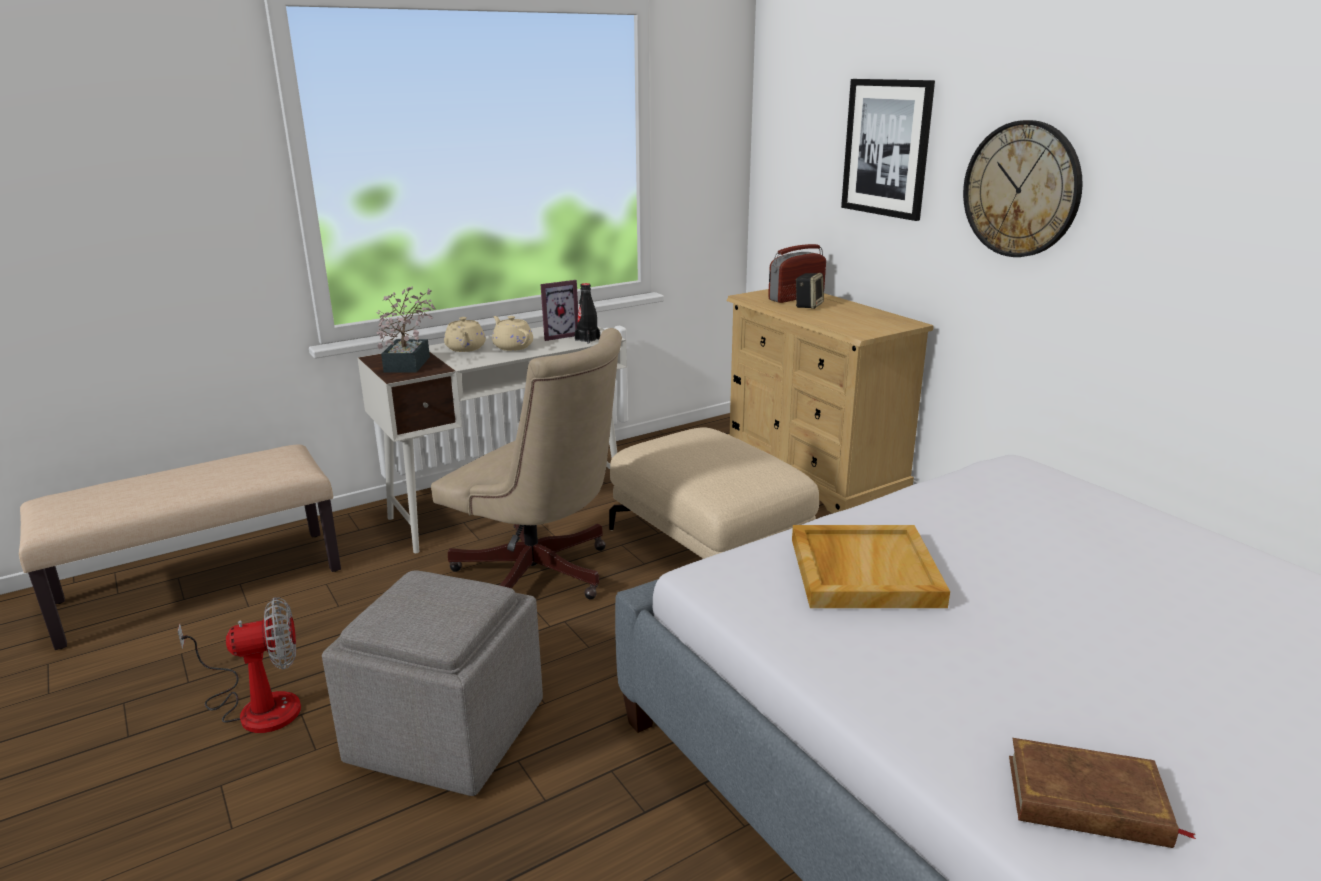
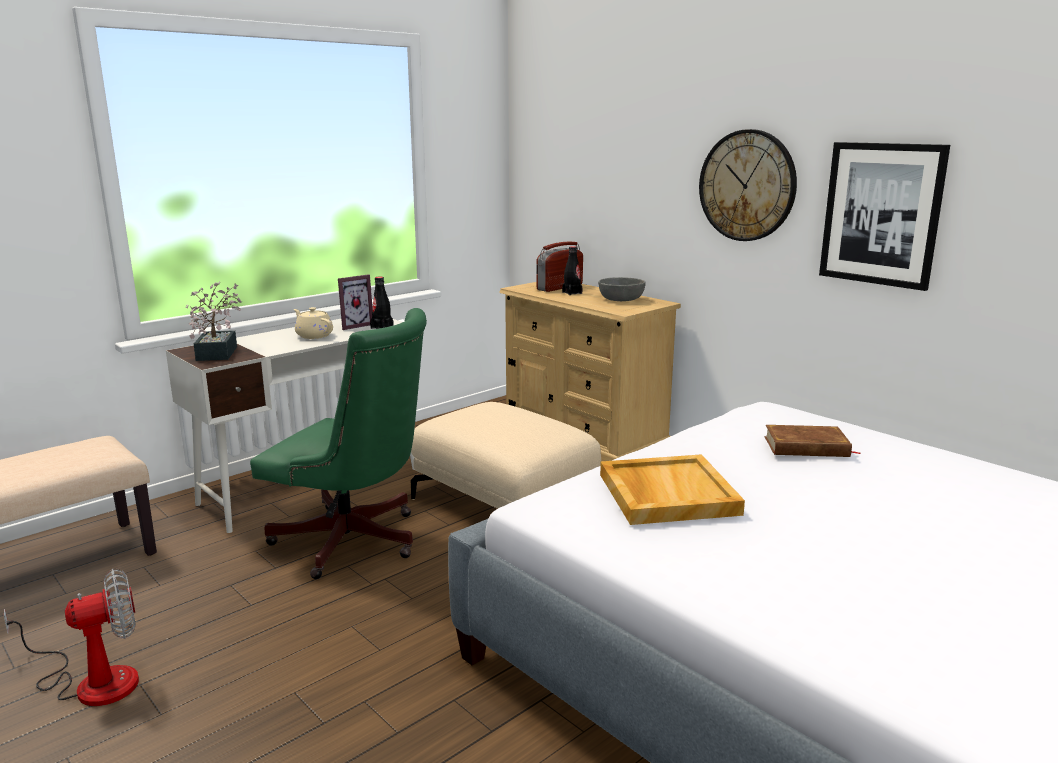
camera: 10 degrees left, 5 degrees down
grey ottoman [322,570,543,796] -> none
beige office chair [431,328,622,599] -> green office chair [250,308,427,579]
beige teapot [444,317,486,352] -> none
speaker [795,273,824,309] -> black bottle [562,246,583,295]
picture [841,79,935,221] -> picture moved to [819,142,950,291]
brown book [1009,738,1196,848] -> brown book moved to [765,425,861,457]
none -> grey bowl [598,277,645,301]

